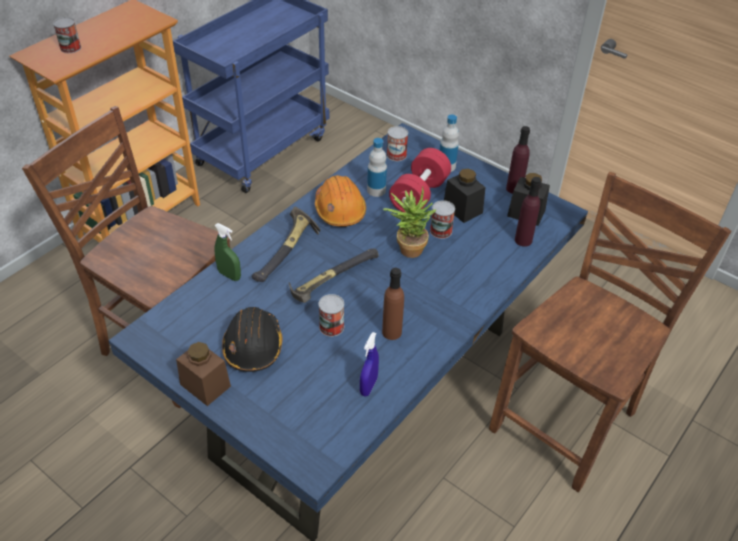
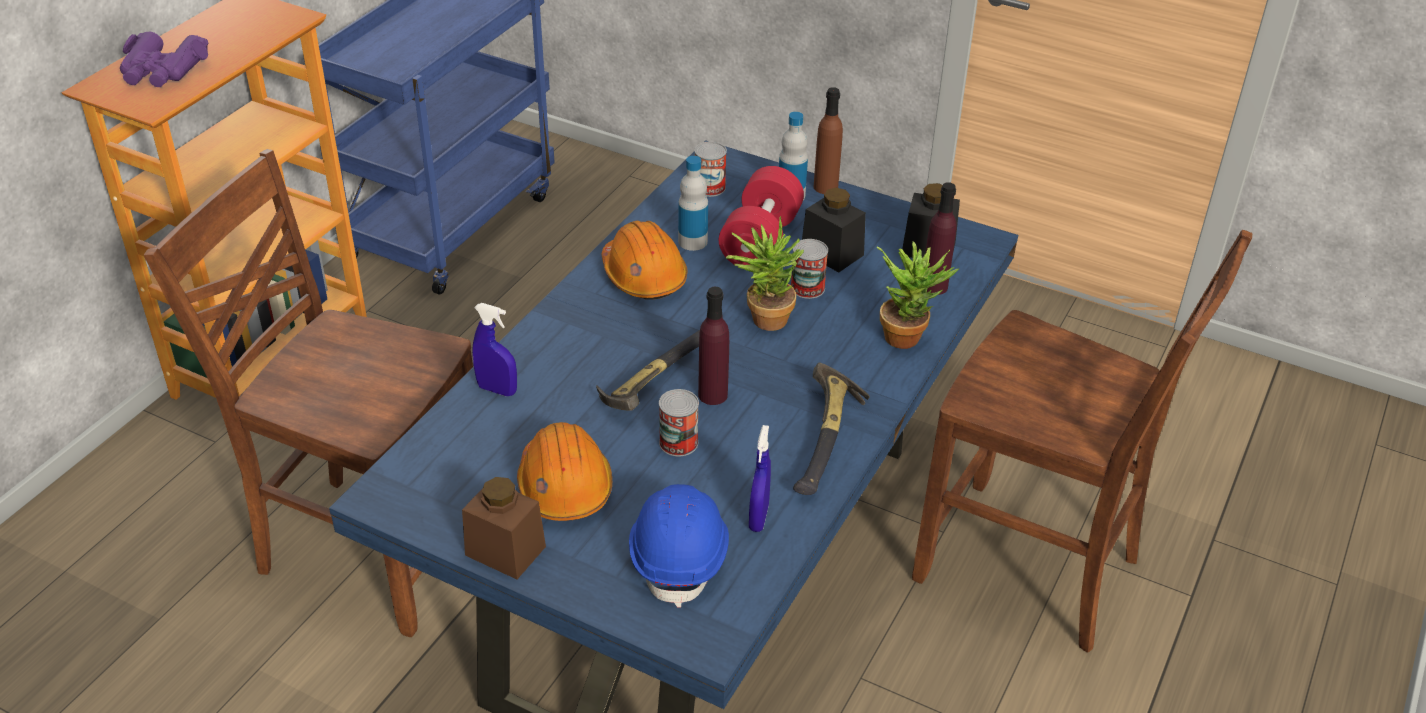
camera: 10 degrees left, 5 degrees down
can [53,17,81,53] -> purple binoculars [120,32,208,87]
green spray bottle [214,223,241,281] -> blue spray bottle [472,303,517,396]
black hard hat [222,307,282,372] -> orange hard hat [517,422,612,521]
hammer [252,207,321,282] -> hammer moved to [793,362,870,495]
brown bottle [382,268,404,340] -> brown bottle moved to [814,87,843,194]
brown chair [489,172,732,492] -> brown chair turned 90 degrees clockwise [912,230,1252,653]
purple bottle [506,126,530,194] -> purple bottle moved to [698,287,729,405]
none -> blue hard hat [629,484,729,607]
none -> potted plant [877,241,959,349]

